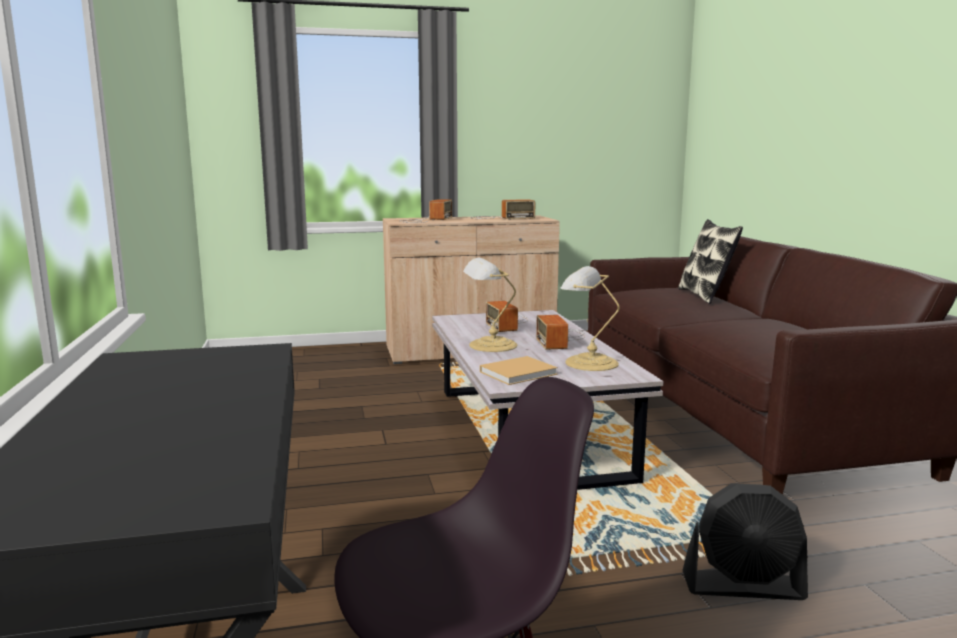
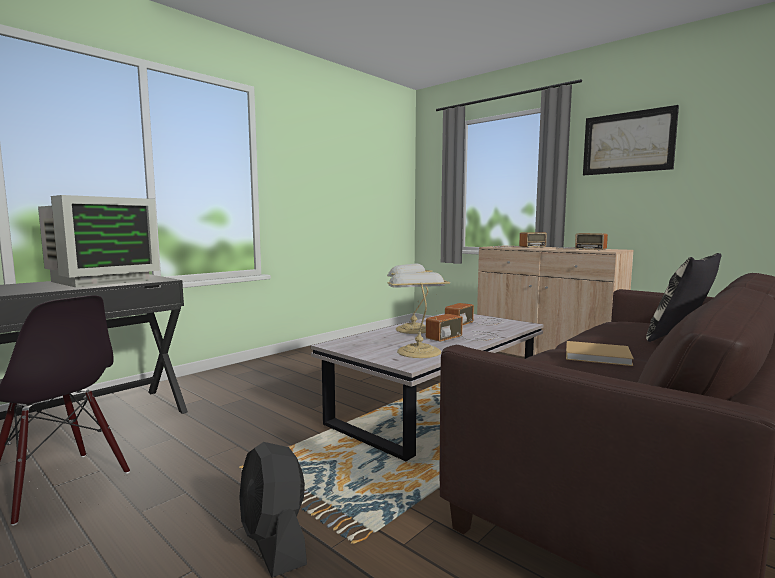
camera: 55 degrees right, 5 degrees down
beige book [480,356,558,385] -> beige book moved to [566,341,634,366]
none -> monitor [38,195,160,287]
none -> picture [583,105,679,175]

